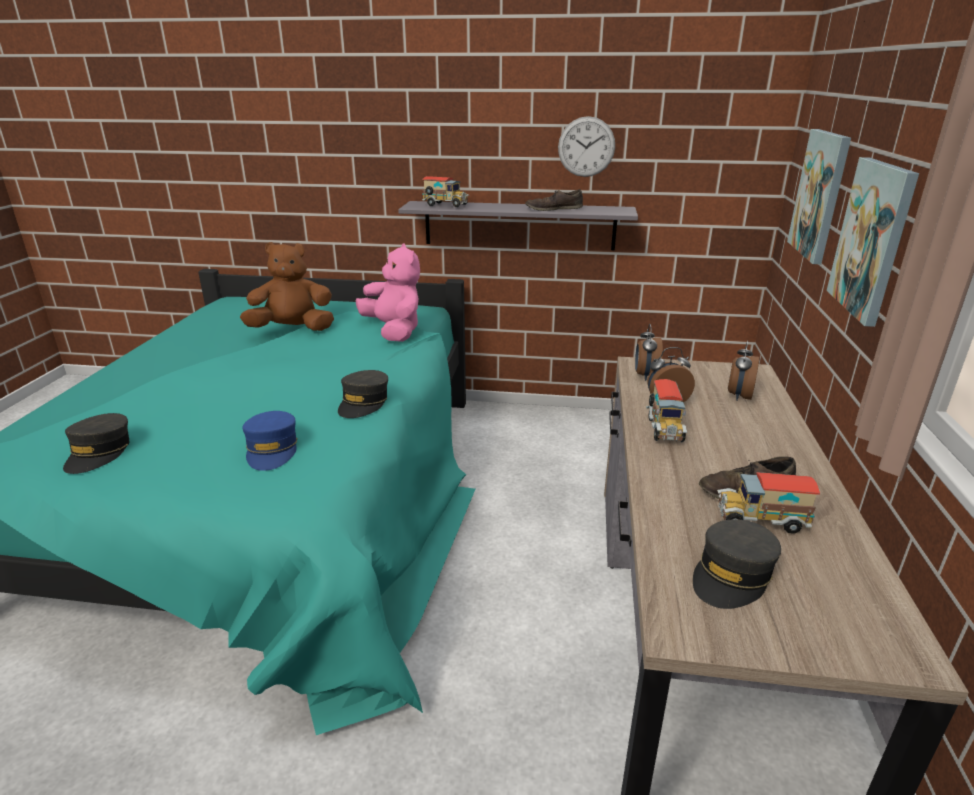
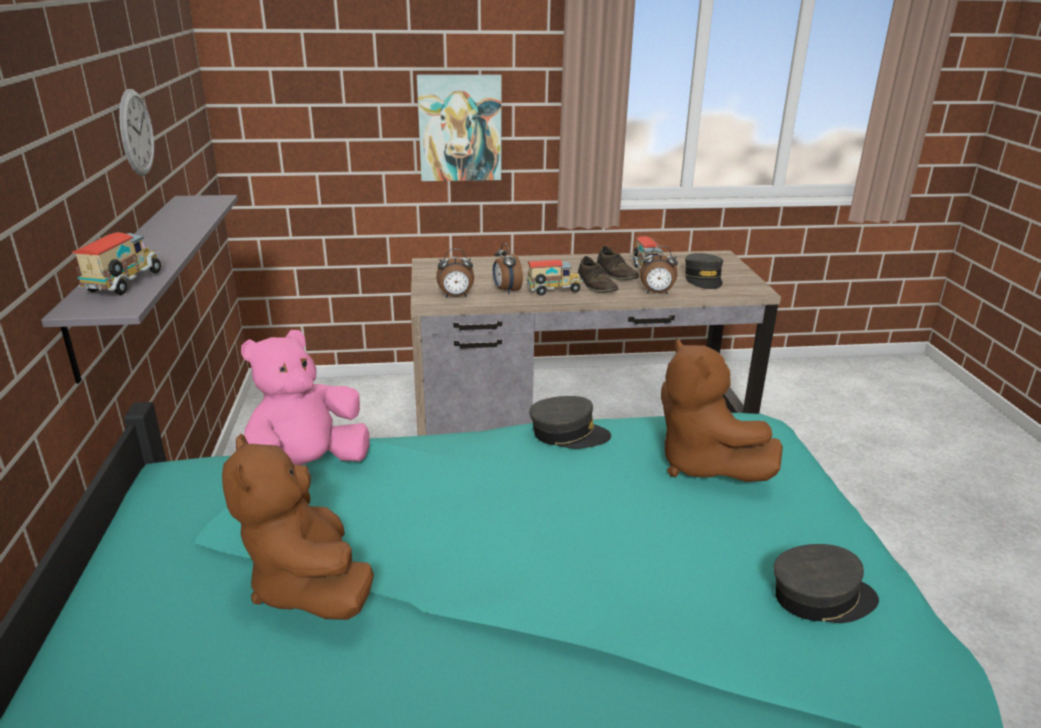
camera: 105 degrees left, 0 degrees up
blue cap [242,411,298,471] -> brown plush toy [661,338,783,482]
brown shoe [525,189,583,211] -> brown shoe moved to [578,256,618,293]
grey cap [693,519,781,609] -> grey cap turned 60 degrees clockwise [684,253,723,289]
alarm clock [728,341,759,401] -> alarm clock moved to [640,246,678,294]
picture [787,129,851,264] -> none

